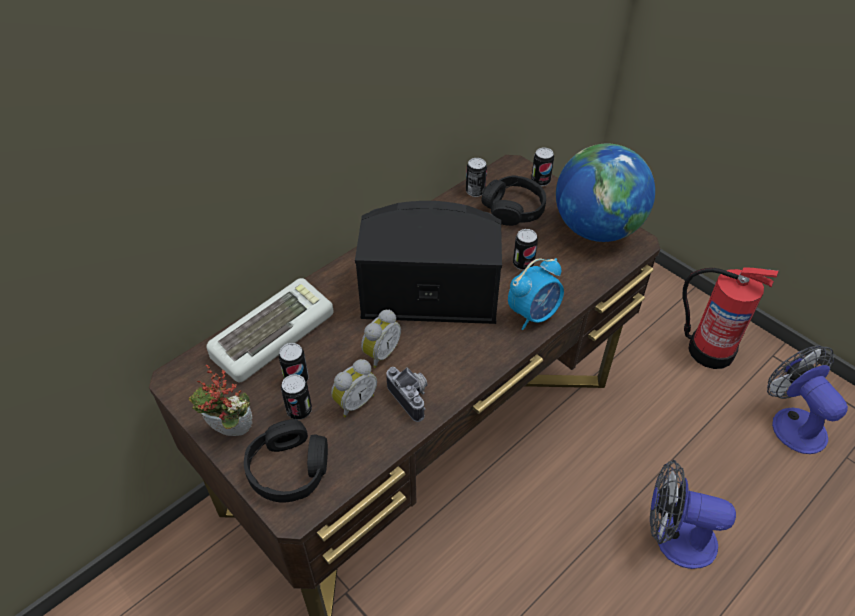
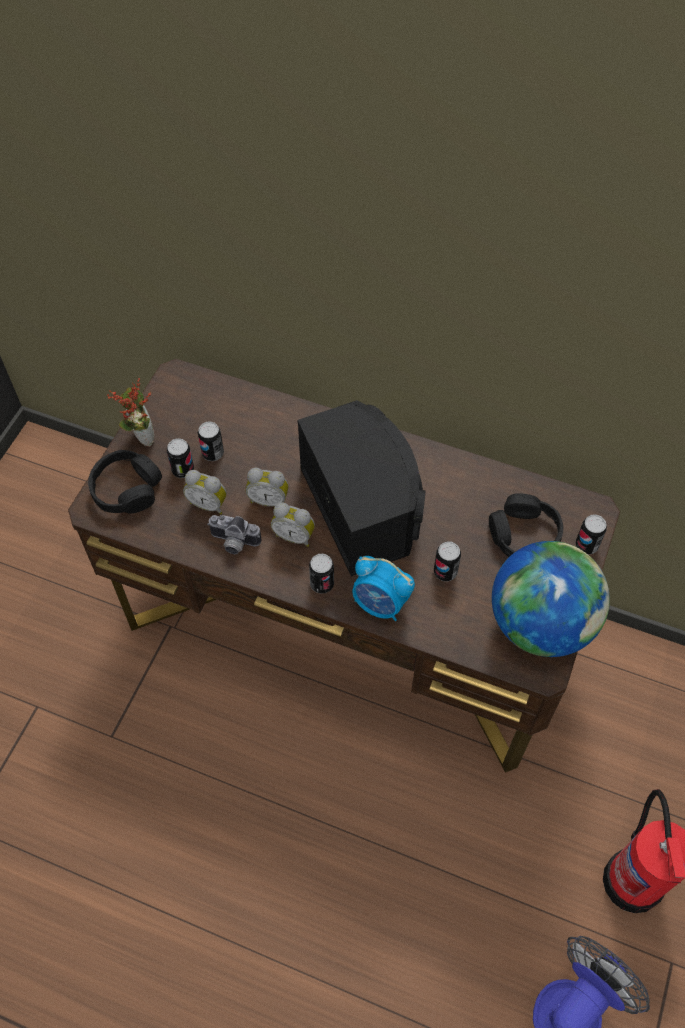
camera: 65 degrees right, 10 degrees up
keyboard [206,278,333,382] -> none
camera [386,367,427,422] -> camera turned 75 degrees clockwise [207,515,261,554]
can [466,158,487,197] -> can moved to [309,554,334,594]
fan [650,460,736,569] -> none
none -> alarm clock [271,503,315,547]

